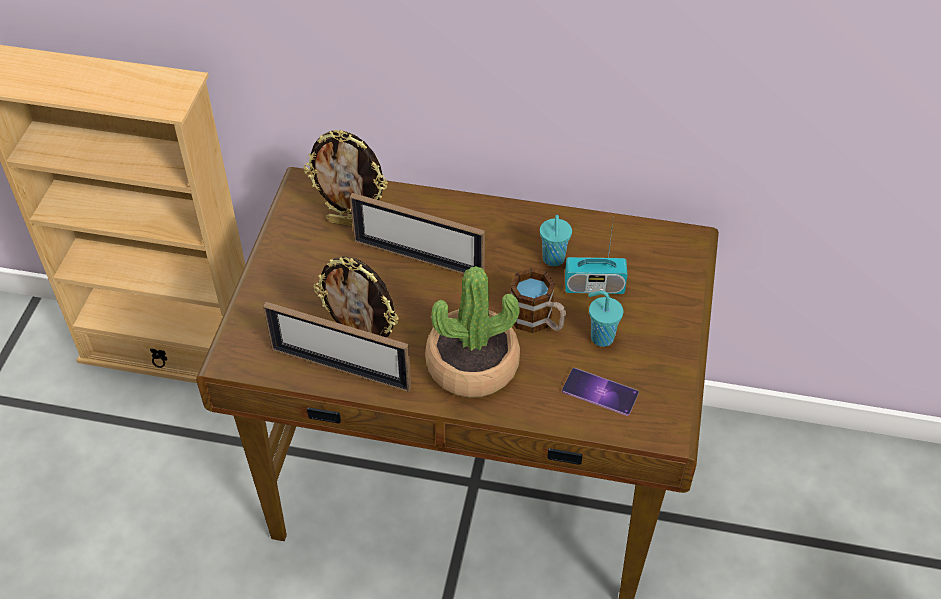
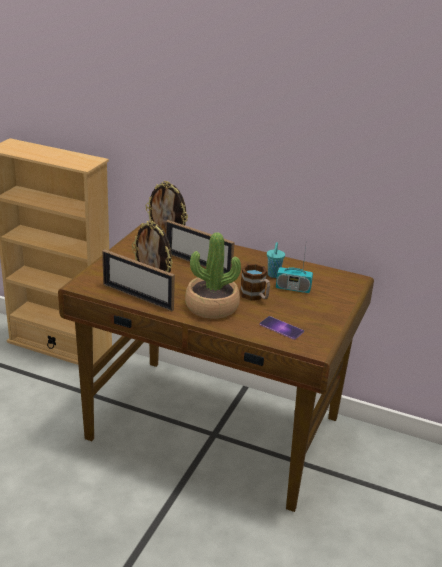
camera: 10 degrees right, 20 degrees down
turquoise cup [588,291,623,347] -> none

